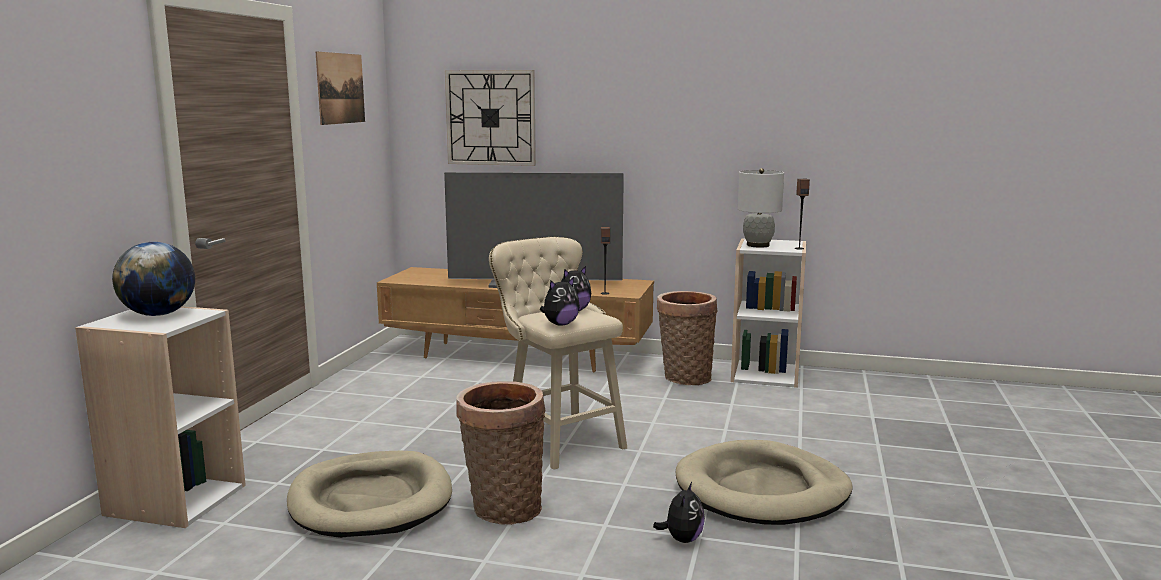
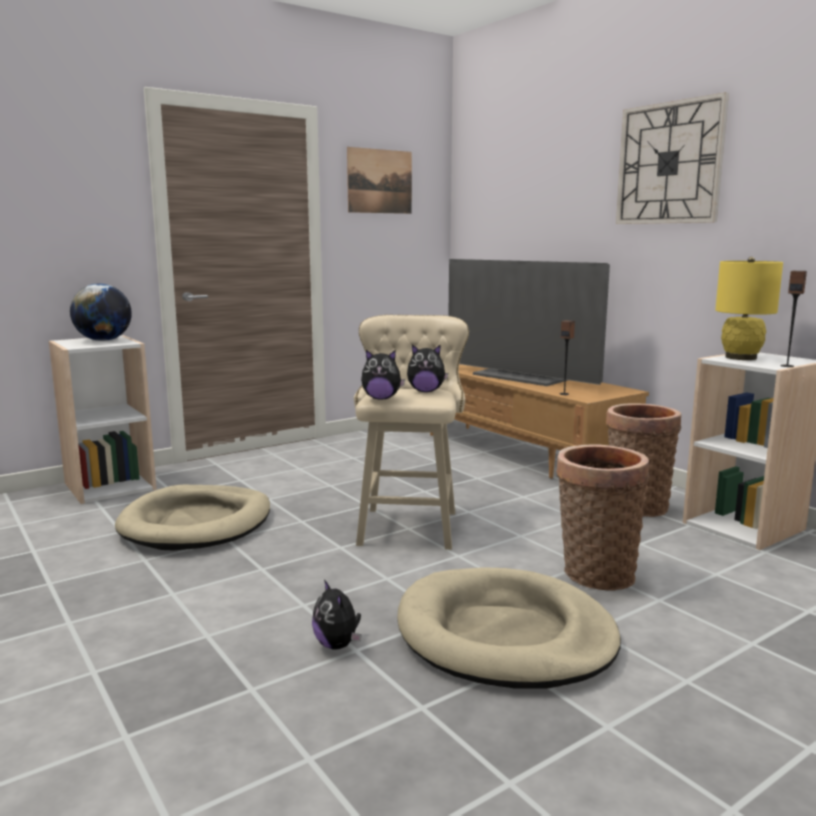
camera: 40 degrees right, 0 degrees up
wall clock [445,70,536,166] -> wall clock moved to [616,92,729,224]
basket [456,381,545,525] -> basket moved to [556,444,649,591]
plush toy [653,482,705,543] -> plush toy turned 90 degrees clockwise [312,579,361,650]
white table lamp [738,168,784,248] -> yellow table lamp [715,257,783,360]

